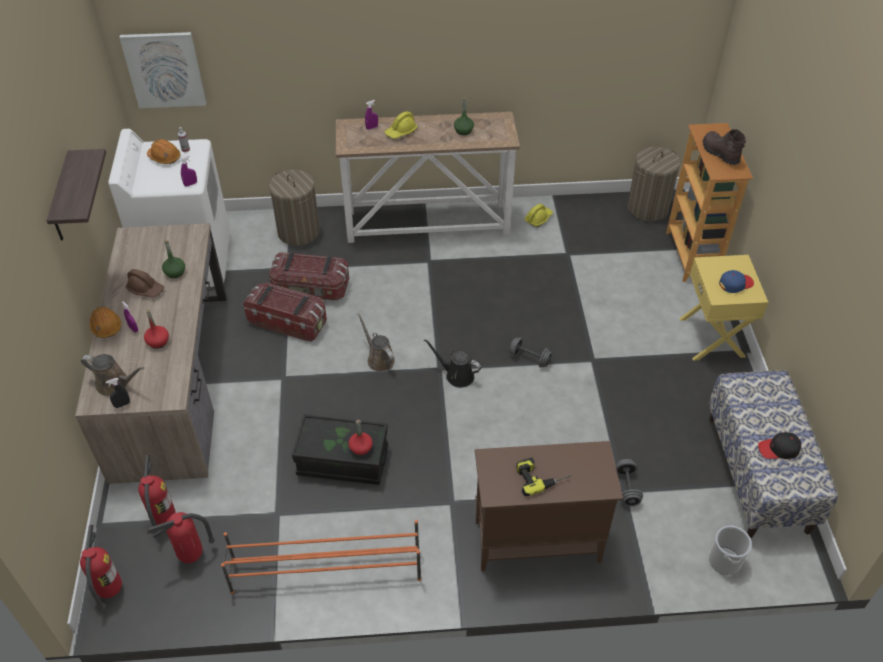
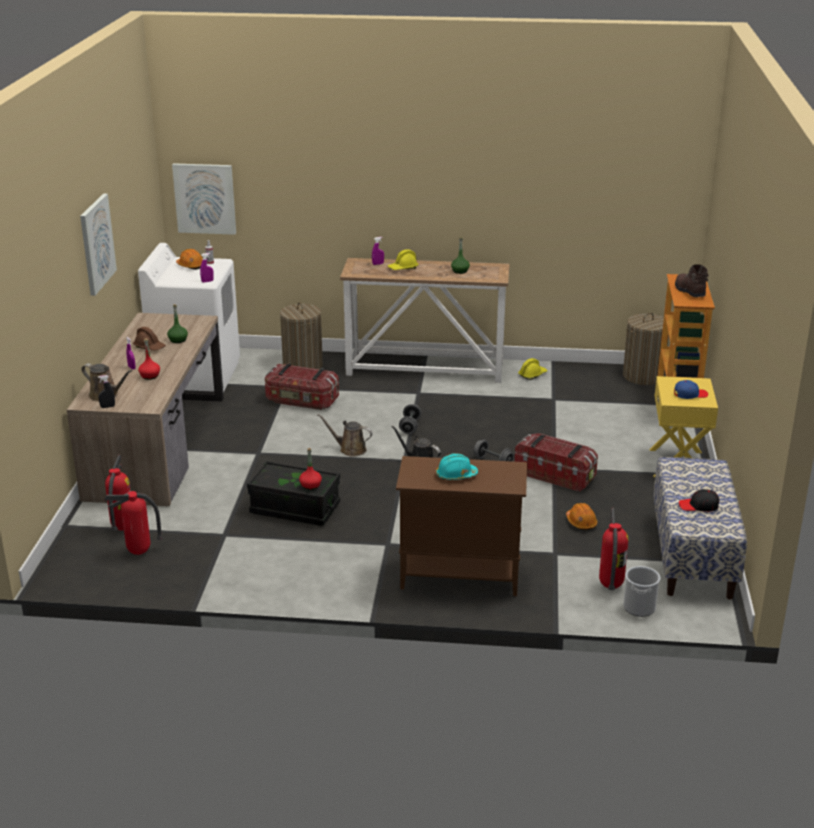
camera: 10 degrees right, 20 degrees down
shelf [46,149,106,241] -> picture [80,194,117,296]
fire extinguisher [80,525,122,609] -> fire extinguisher moved to [599,508,629,590]
orange hard hat [89,307,121,338] -> orange hard hat moved to [566,503,598,530]
orange shoe rack [221,520,421,594] -> none
storage box [243,282,327,342] -> storage box moved to [515,433,598,492]
brown watering can [358,313,395,372] -> brown watering can turned 45 degrees counterclockwise [318,414,373,457]
power drill [516,457,571,496] -> turquoise hard hat [436,453,478,480]
grey dumbbell [616,459,643,506] -> grey dumbbell moved to [399,404,422,434]

